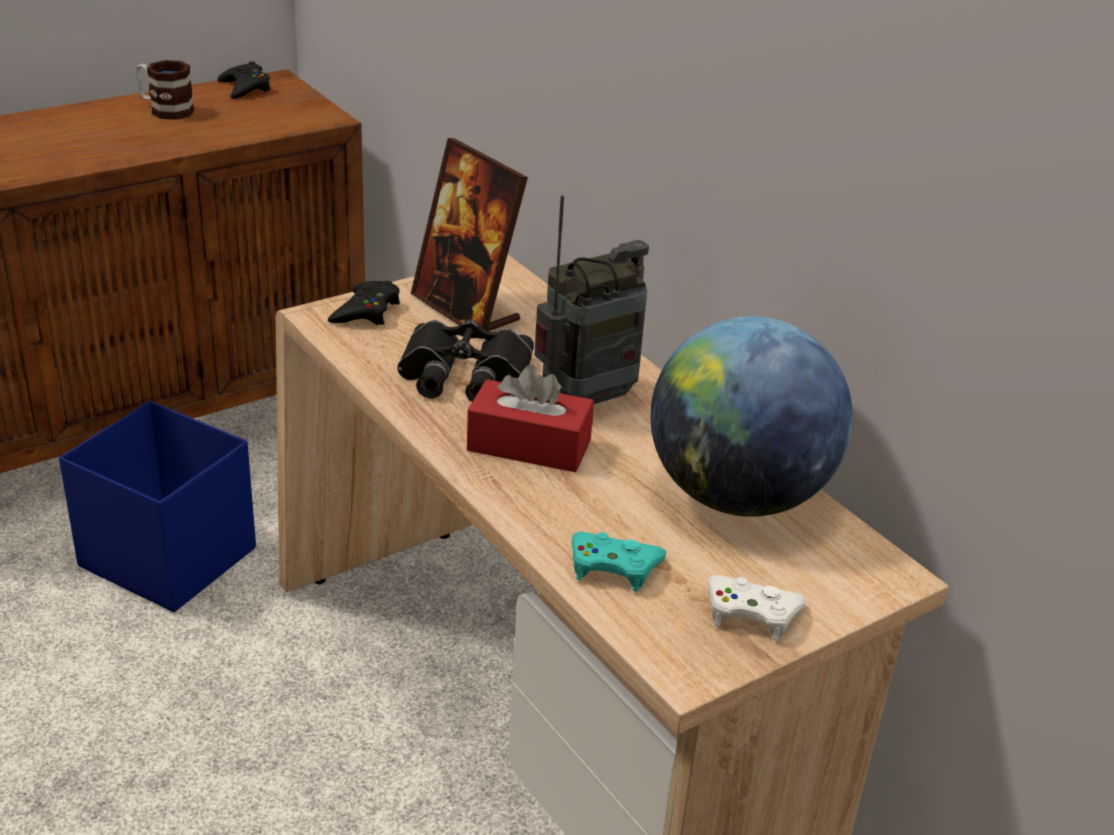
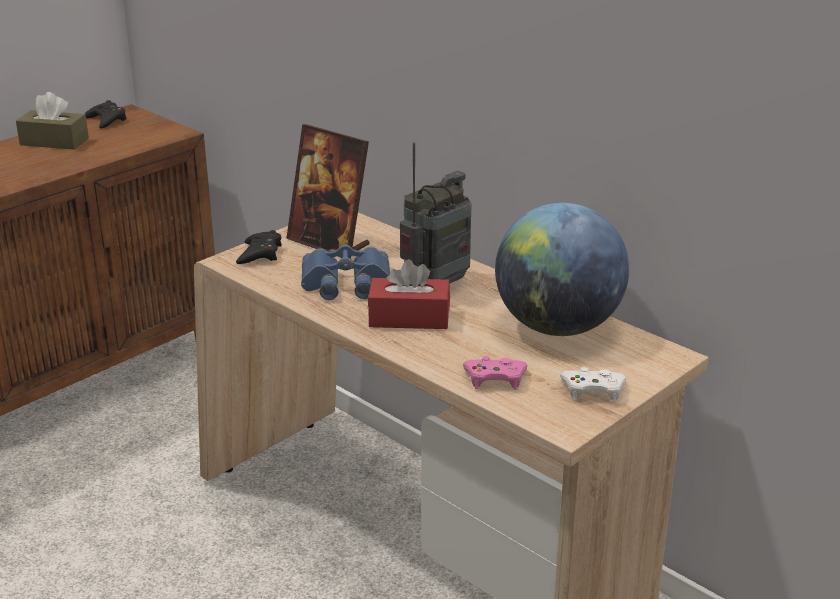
camera: 10 degrees left, 5 degrees down
blue storage box [59,401,256,612] -> none
mug [136,60,194,120] -> brown tissue box [16,92,89,150]
black binoculars [397,320,534,402] -> blue binoculars [301,244,390,300]
turquoise game controller [572,532,666,592] -> pink game controller [463,356,527,390]

